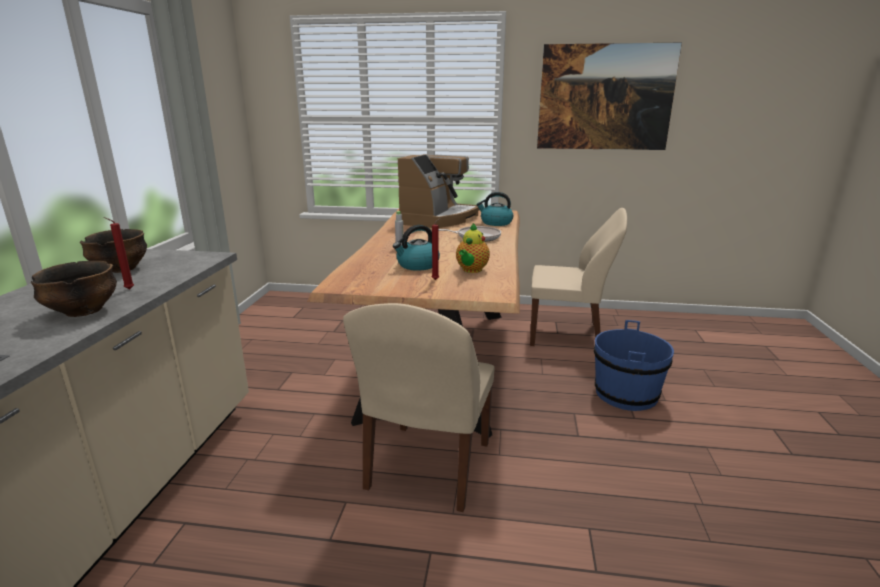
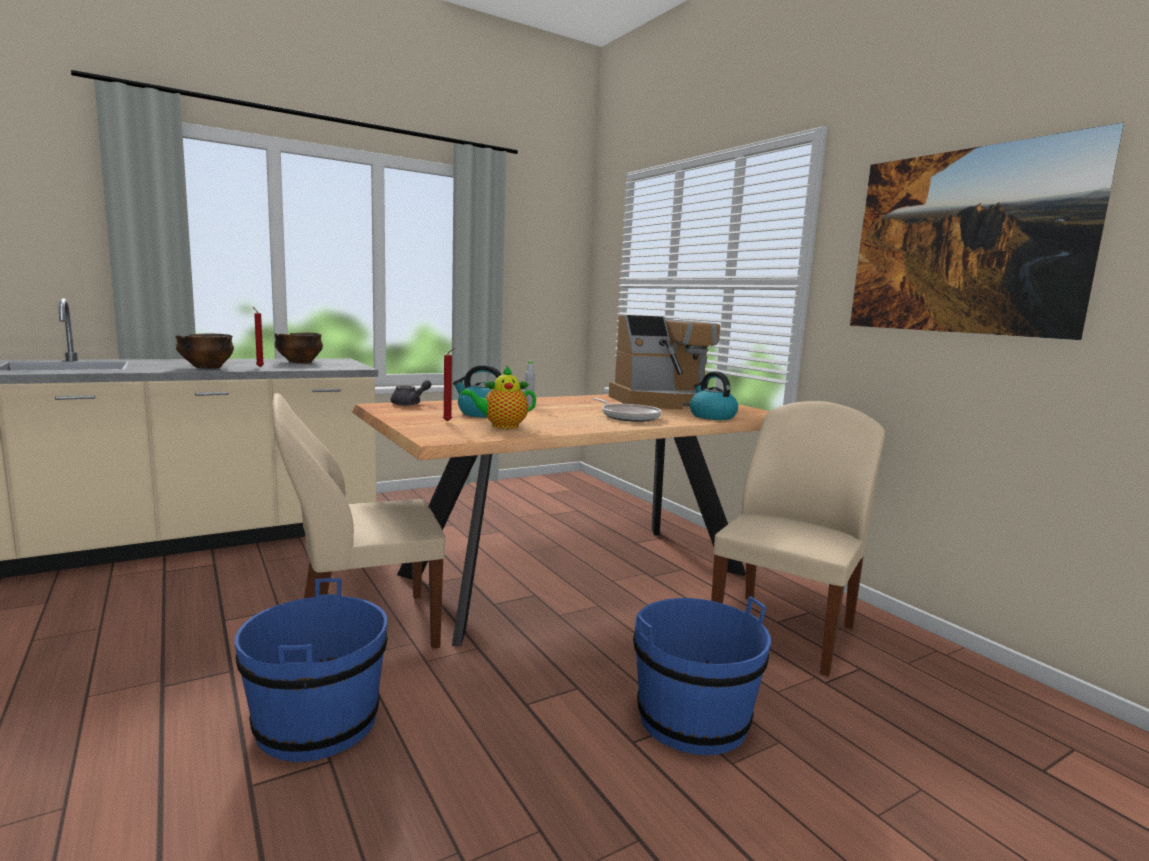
camera: 50 degrees right, 10 degrees down
beige chair [530,208,627,346] -> beige chair turned 120 degrees counterclockwise [711,401,885,677]
none -> blue bucket [235,578,388,762]
none -> grey teapot [391,380,432,406]

